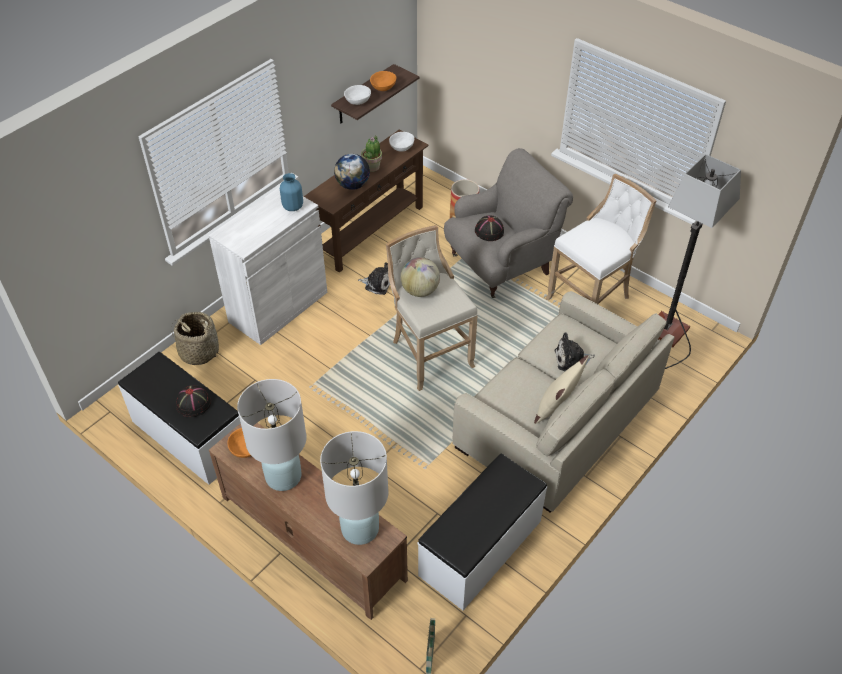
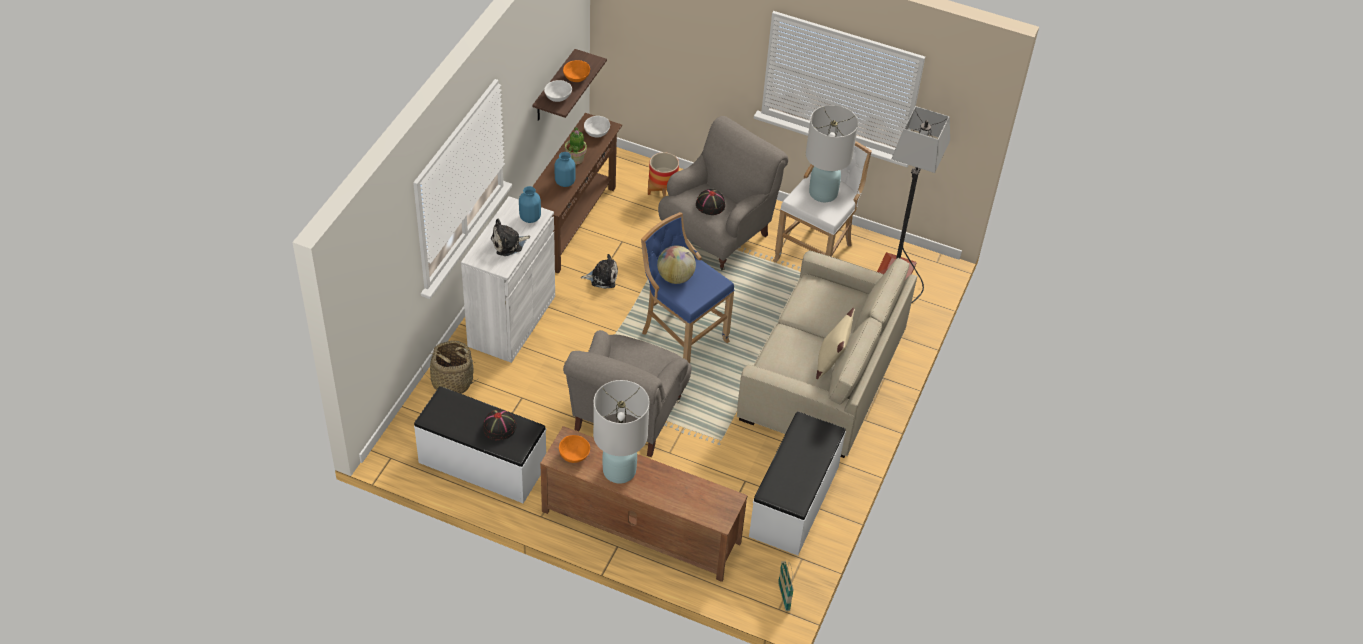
camera: 20 degrees left, 0 degrees up
white table lamp [320,431,388,545] -> white table lamp moved to [806,105,858,202]
globe [334,154,370,190] -> blue vase [555,152,576,187]
beige stool [386,225,478,391] -> blue stool [641,212,734,363]
plush toy [554,333,595,372] -> plush toy moved to [491,219,530,256]
none -> grey armchair [563,330,692,457]

